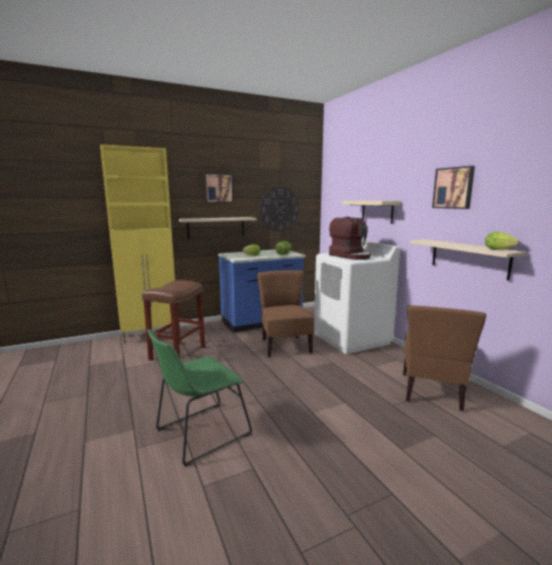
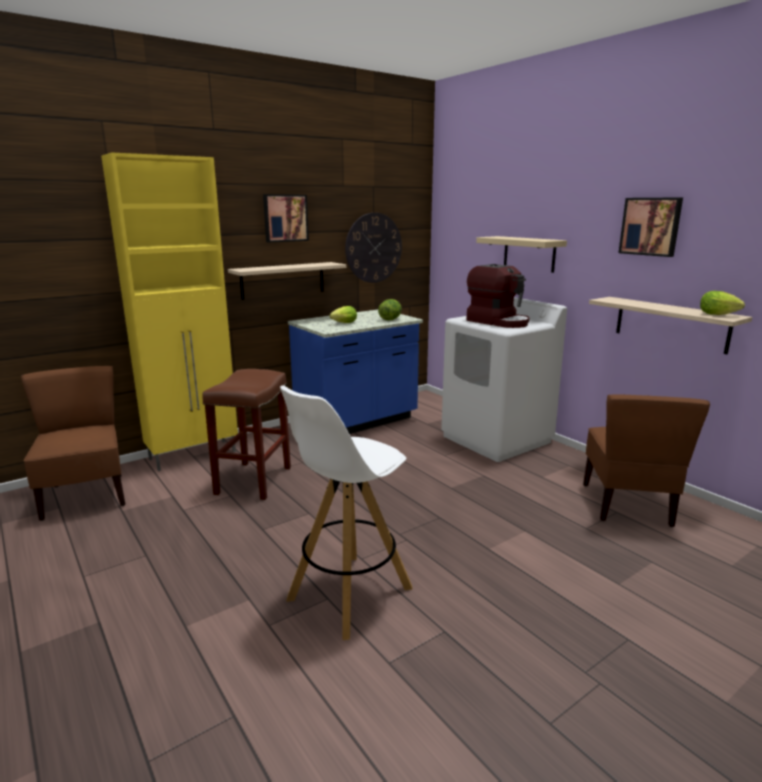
camera: 10 degrees left, 5 degrees up
green chair [148,329,252,467] -> white stool [280,385,413,640]
brown chair [257,270,314,357] -> brown chair moved to [21,366,125,521]

